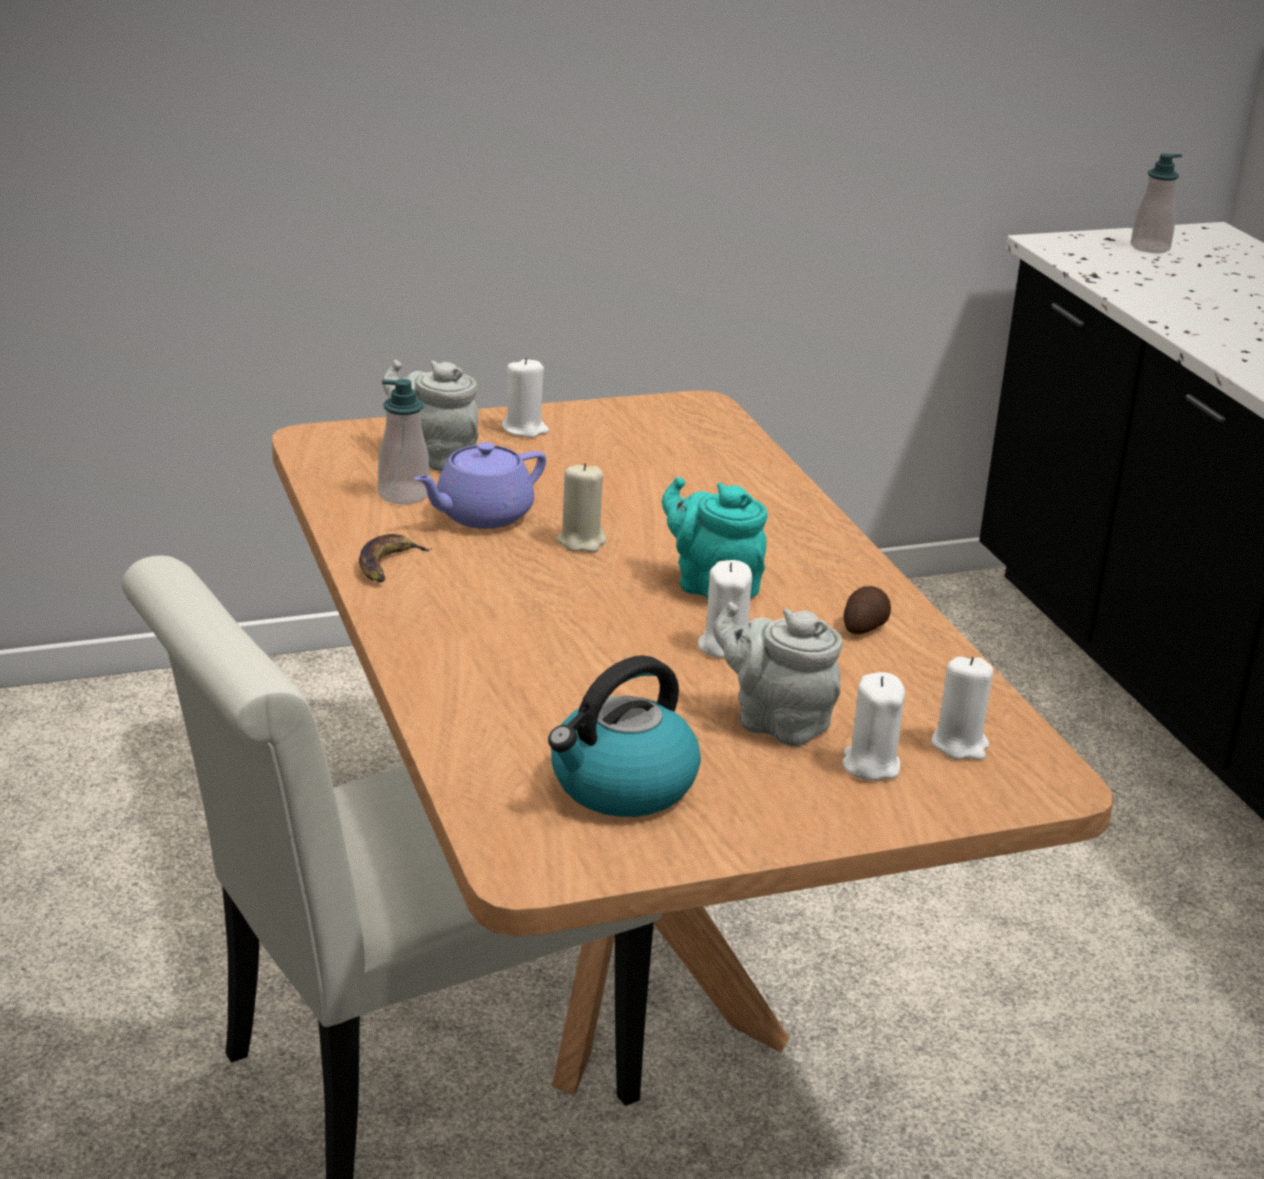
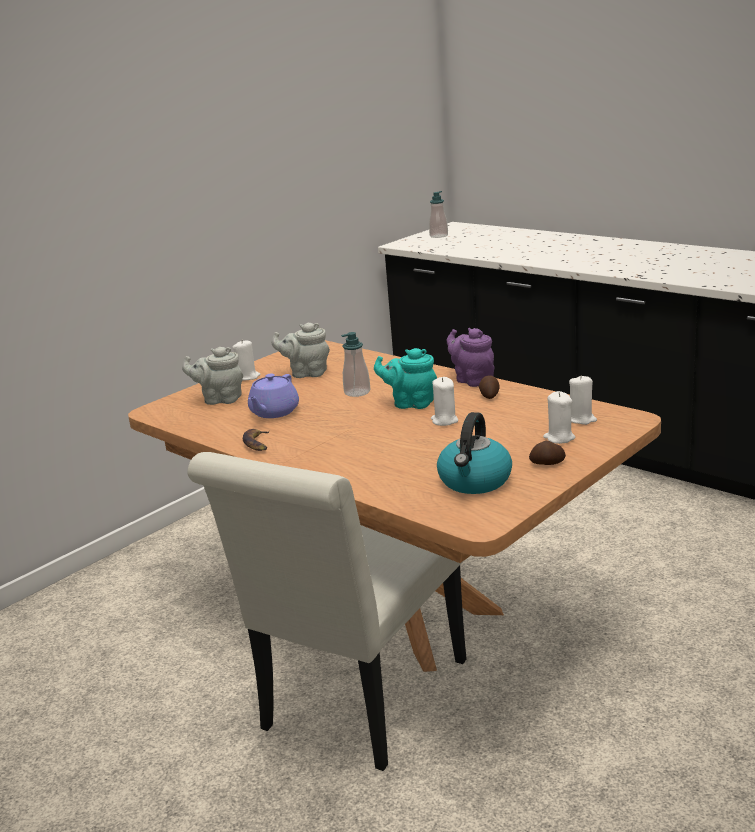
camera: 25 degrees left, 5 degrees down
soap dispenser [378,379,430,504] -> soap dispenser moved to [341,332,370,397]
beige candle [557,463,606,553] -> none
grey teapot [713,602,843,746] -> grey teapot moved to [272,323,330,378]
none -> purple teapot [447,328,494,387]
none -> potato [529,441,566,465]

